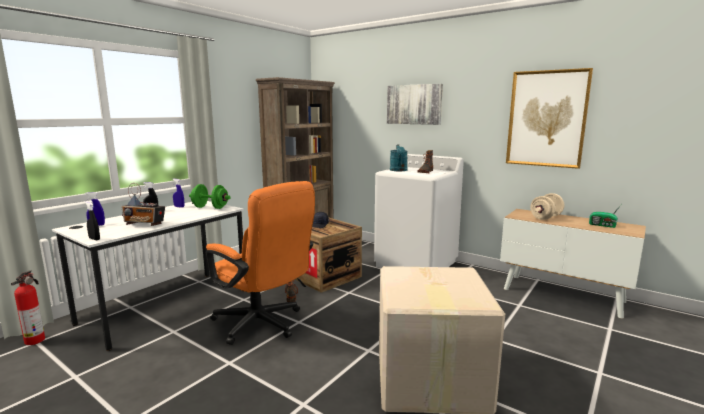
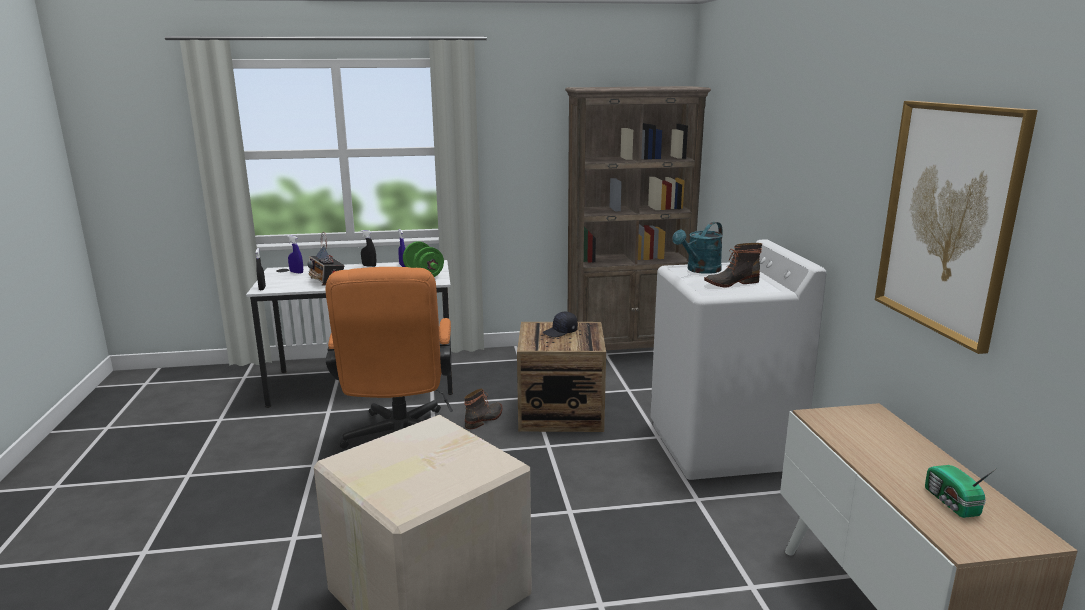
camera: 45 degrees right, 5 degrees up
fire extinguisher [11,270,45,345] -> none
picture [387,84,443,125] -> none
beige dumbbell [530,193,565,220] -> none

